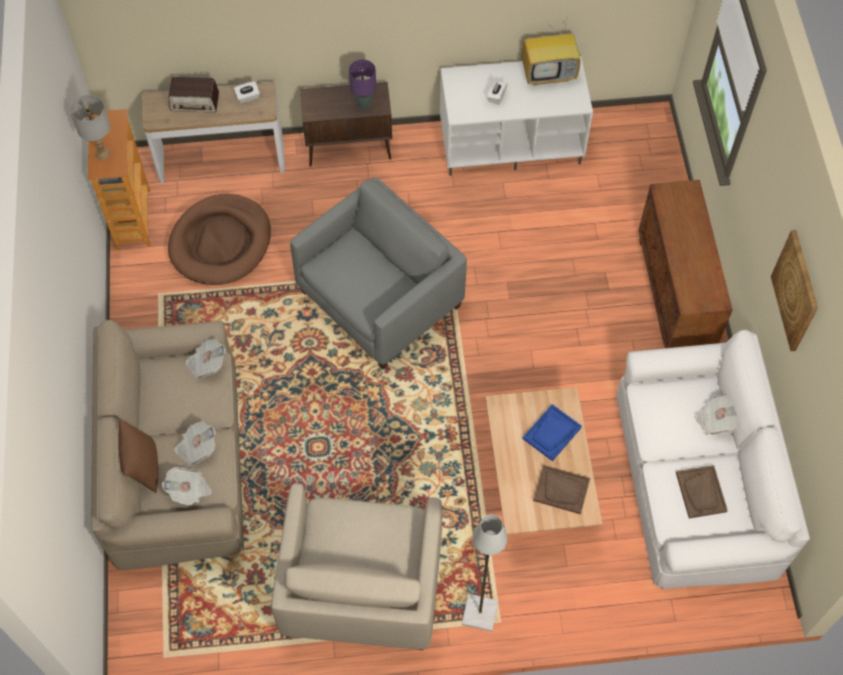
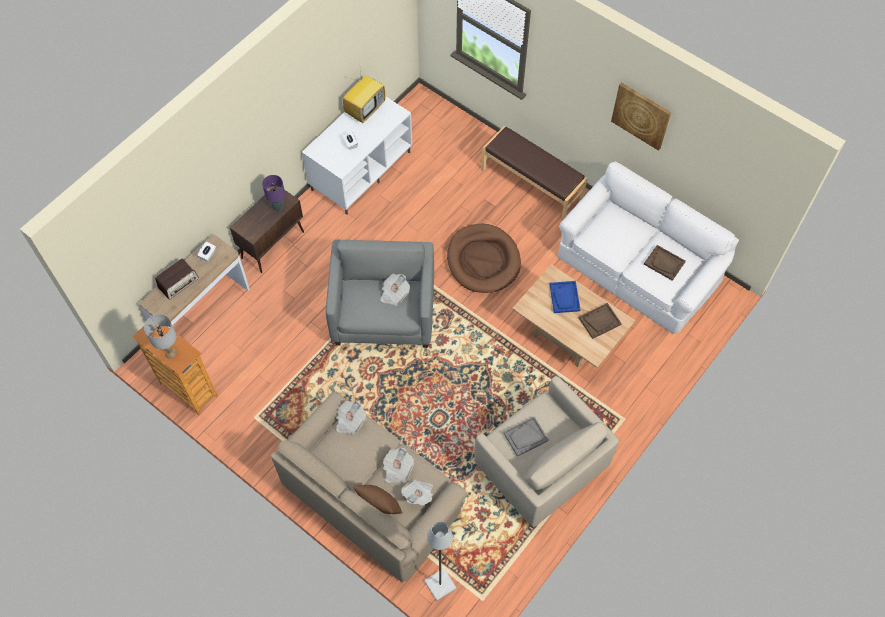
camera: 45 degrees left, 0 degrees up
brown dog bed [168,194,271,285] -> brown dog bed moved to [447,224,521,293]
grey floor lamp [462,514,507,631] -> grey floor lamp moved to [424,521,456,601]
brown cabinet [638,180,733,348] -> brown bench [482,126,587,222]
newspaper [694,396,739,435] -> newspaper moved to [381,274,410,306]
none -> grey tray [503,417,549,457]

